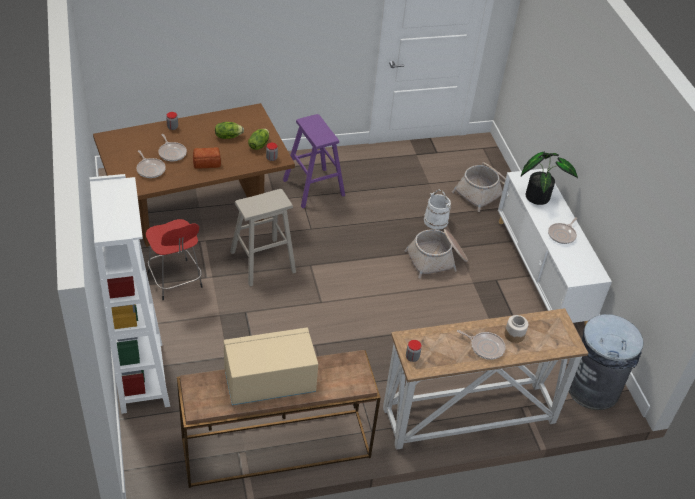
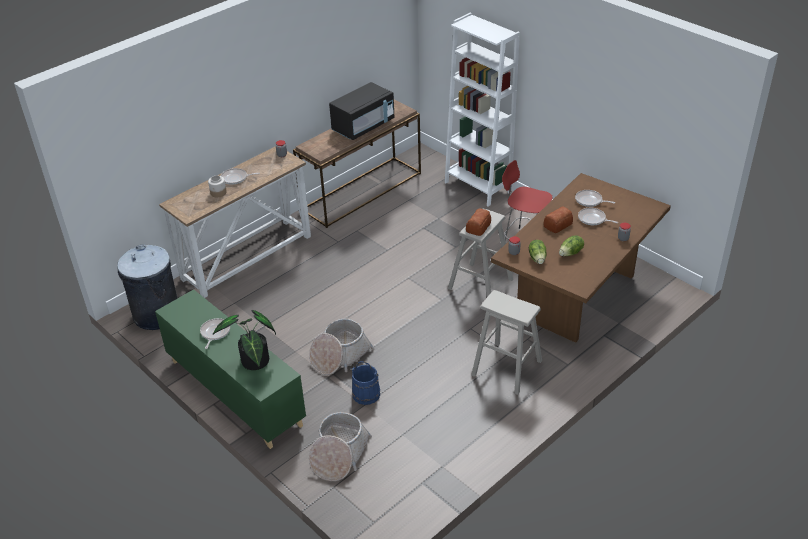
camera: 155 degrees right, 5 degrees down
beige microwave [224,327,318,405] -> black microwave [329,82,395,140]
purple stool [283,114,345,208] -> beige stool [471,290,542,395]
white bucket [424,189,451,230] -> blue bucket [350,361,380,405]
white cabinet [498,168,612,325] -> green cabinet [155,289,306,449]
none -> bread [466,209,491,236]

